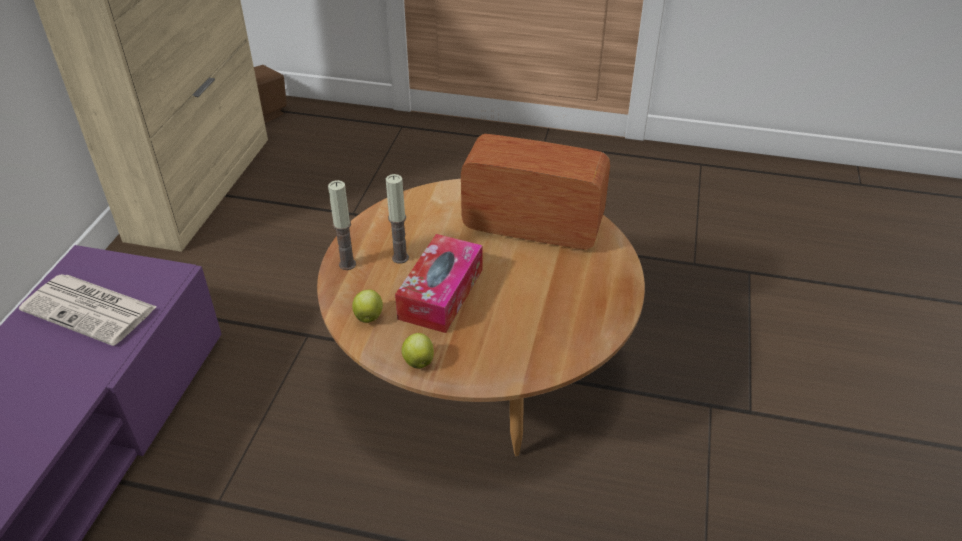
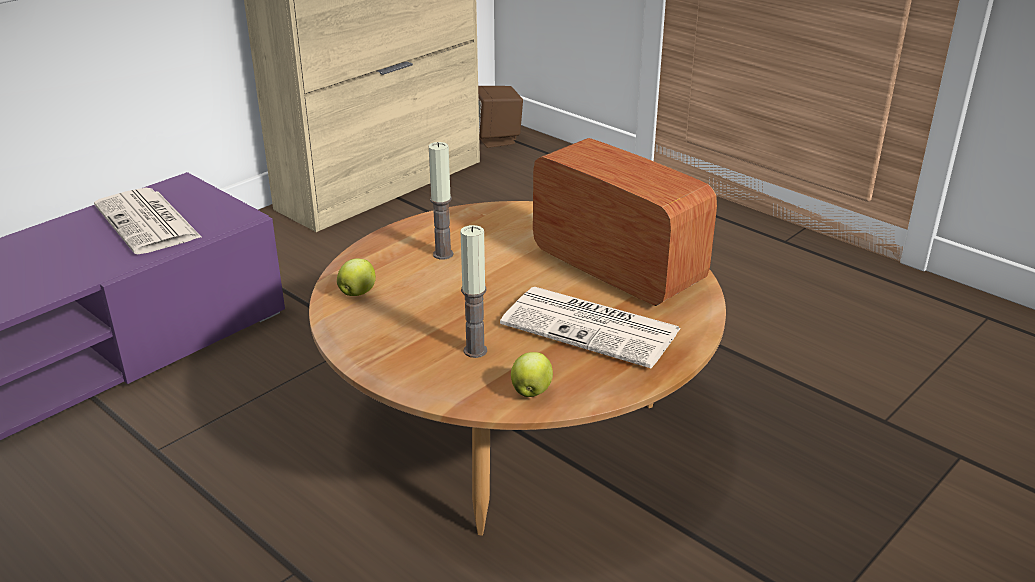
camera: 30 degrees right, 10 degrees down
candle [328,180,356,270] -> candle moved to [461,225,487,358]
tissue box [395,234,483,333] -> none
apple [401,333,434,369] -> apple moved to [511,352,553,397]
none -> newspaper [500,287,681,368]

